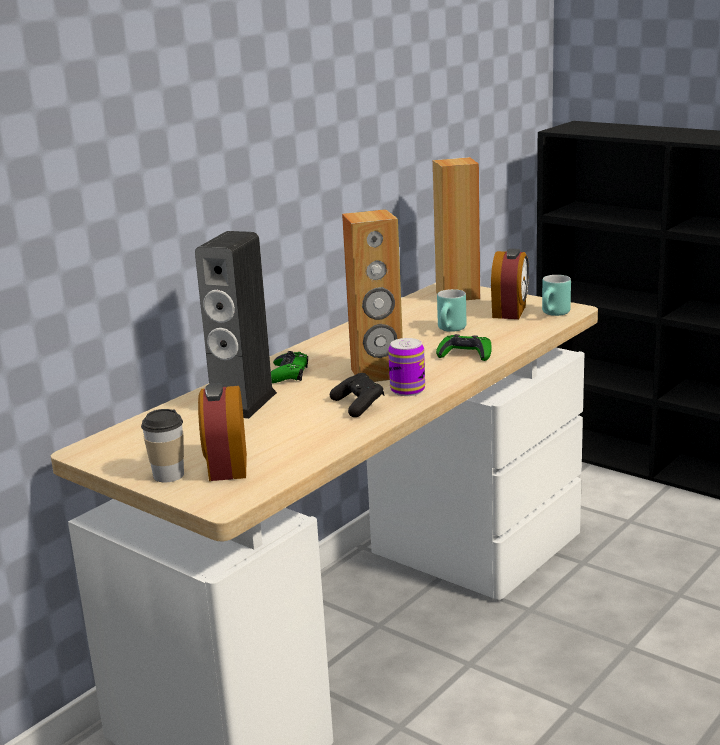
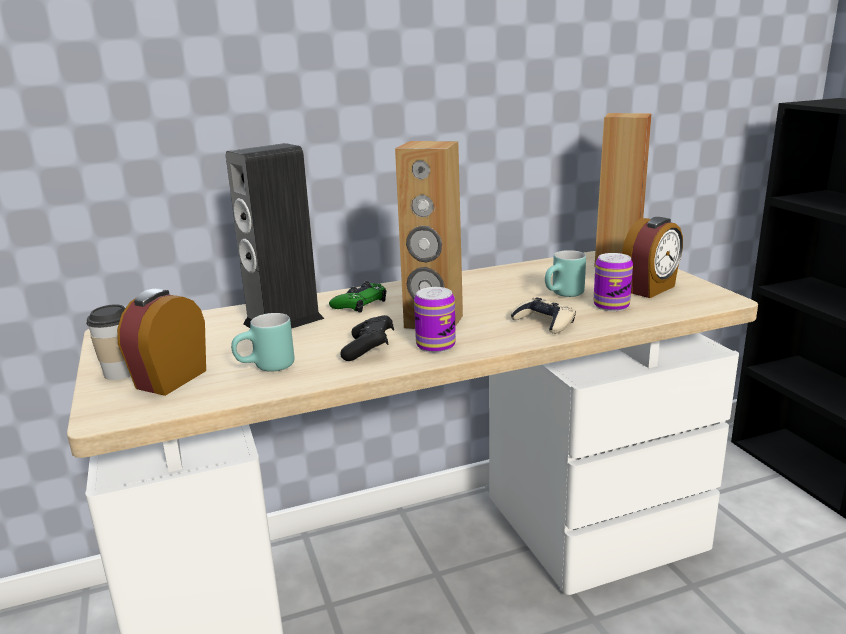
camera: 30 degrees right, 0 degrees up
green game controller [436,334,492,361] -> beige game controller [511,298,576,334]
turquoise mug [542,275,571,316] -> turquoise mug moved to [231,313,294,372]
none -> can [594,253,633,312]

